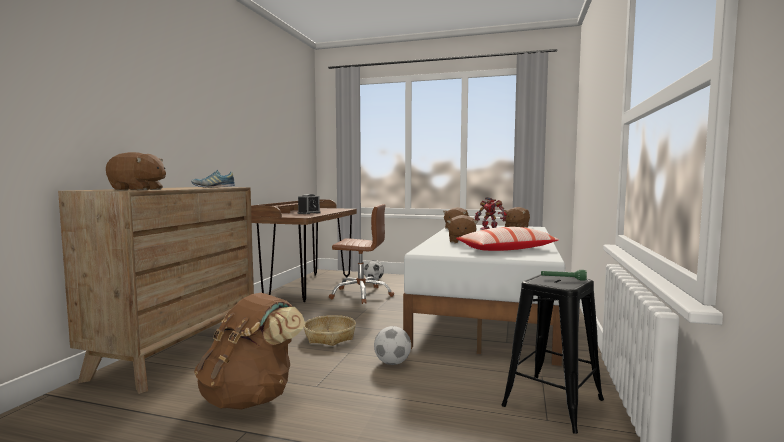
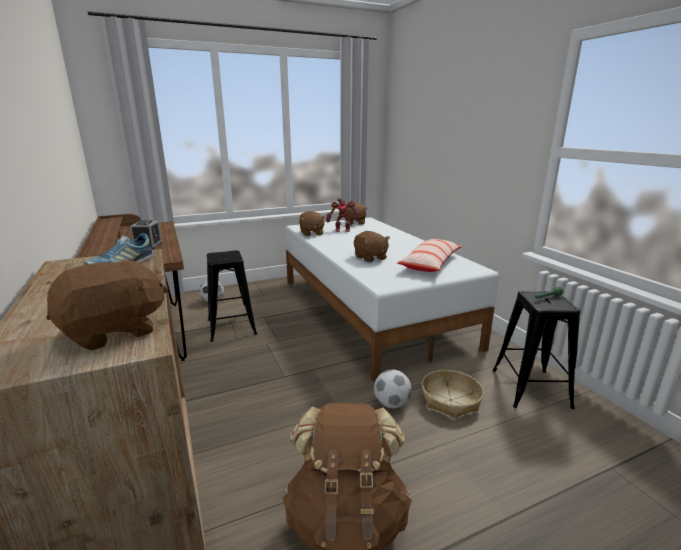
camera: 40 degrees left, 15 degrees up
basket [304,315,356,346] -> basket moved to [422,370,484,418]
brown office chair [329,204,394,304] -> black stool [207,250,257,342]

